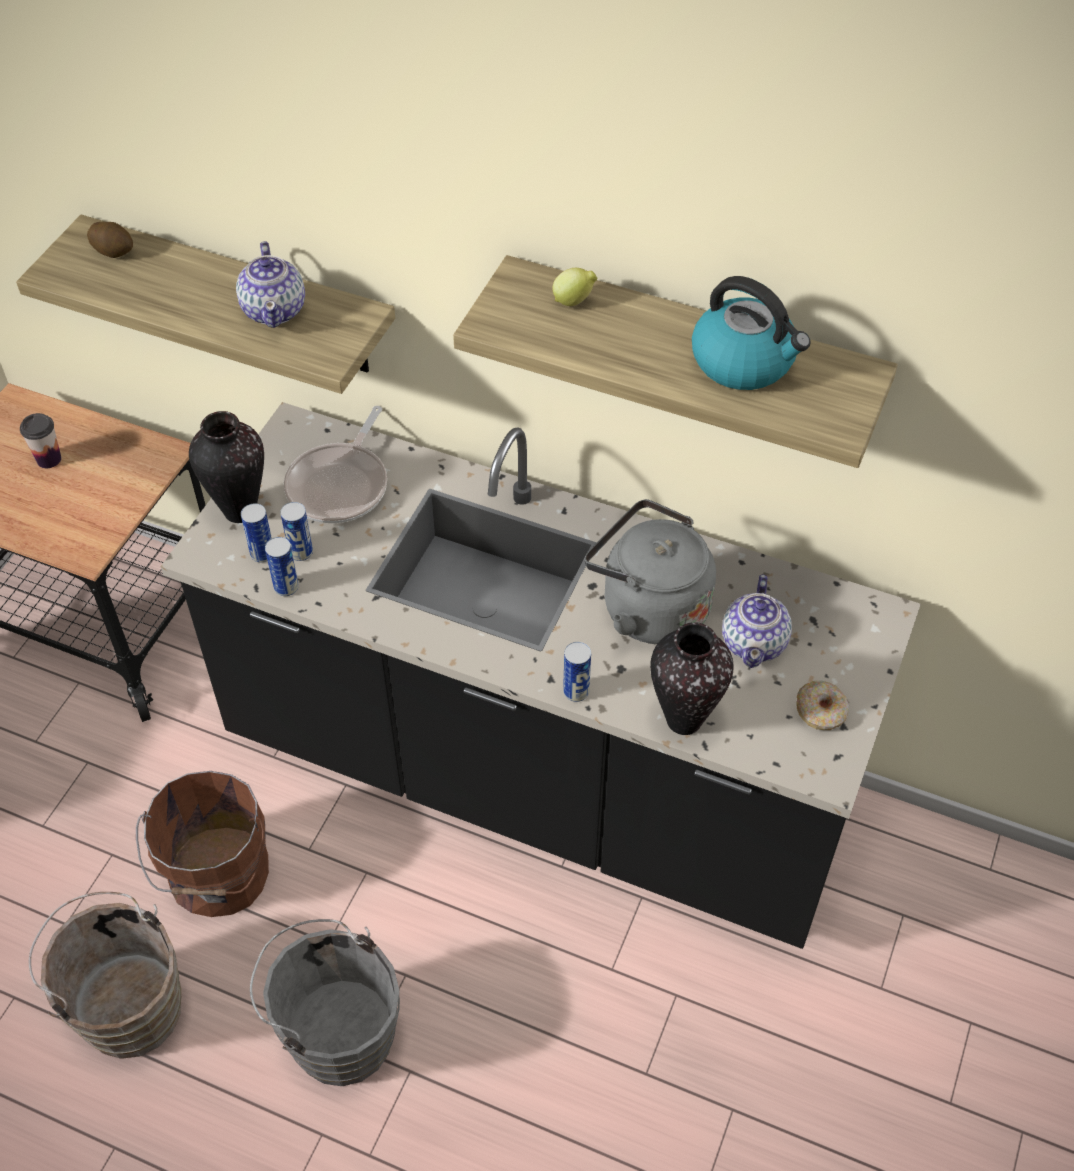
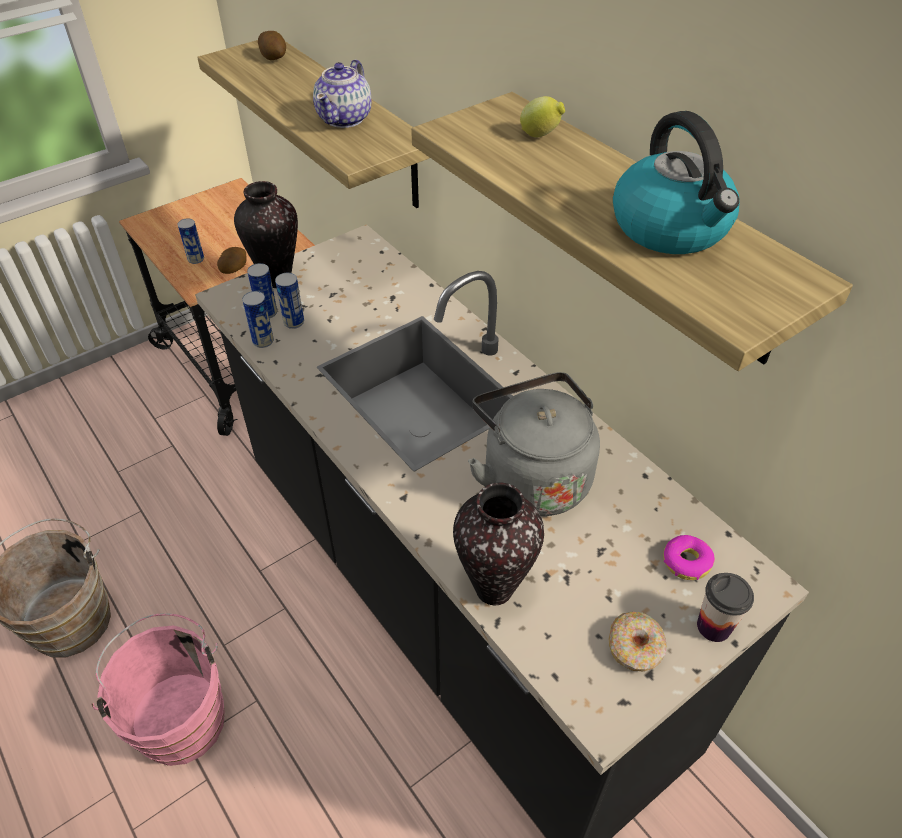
camera: 30 degrees right, 5 degrees down
cup [20,413,61,468] -> cup moved to [697,573,754,642]
brown bucket [136,771,269,917] -> none
grey bucket [250,919,400,1086] -> pink bucket [91,613,225,766]
frying pan [284,406,387,523] -> none
can [563,642,591,702] -> can moved to [178,219,204,264]
teapot [722,575,792,668] -> none
none -> potato [217,247,247,274]
none -> donut [663,535,715,580]

